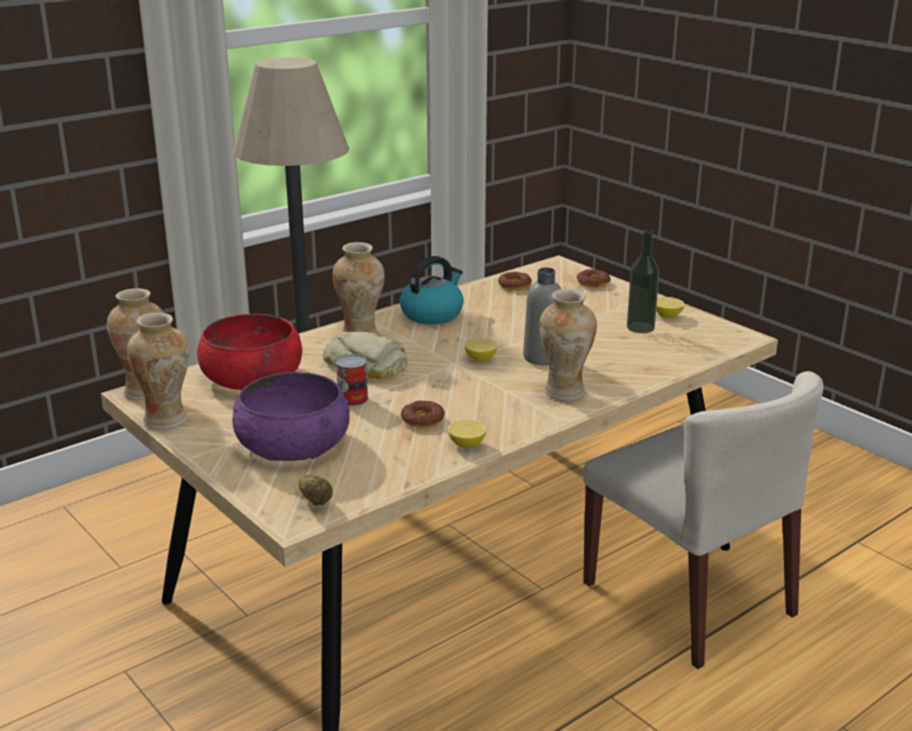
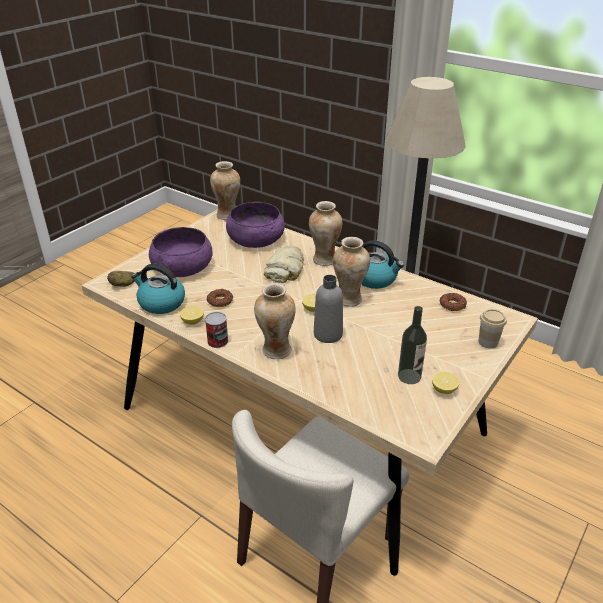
camera: 75 degrees right, 10 degrees up
vase [127,313,190,430] -> vase moved to [333,237,370,307]
red bowl [197,314,302,390] -> purple bowl [226,202,285,248]
can [336,354,368,406] -> can moved to [205,312,228,348]
donut [577,269,611,288] -> cup [478,309,507,349]
none -> kettle [131,264,185,314]

